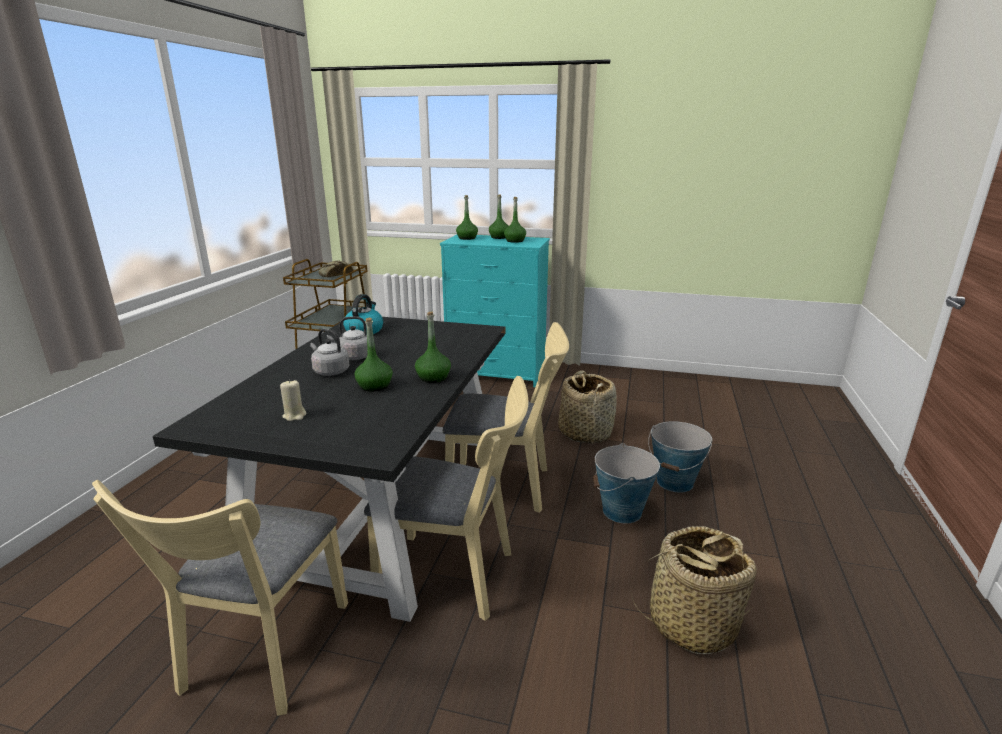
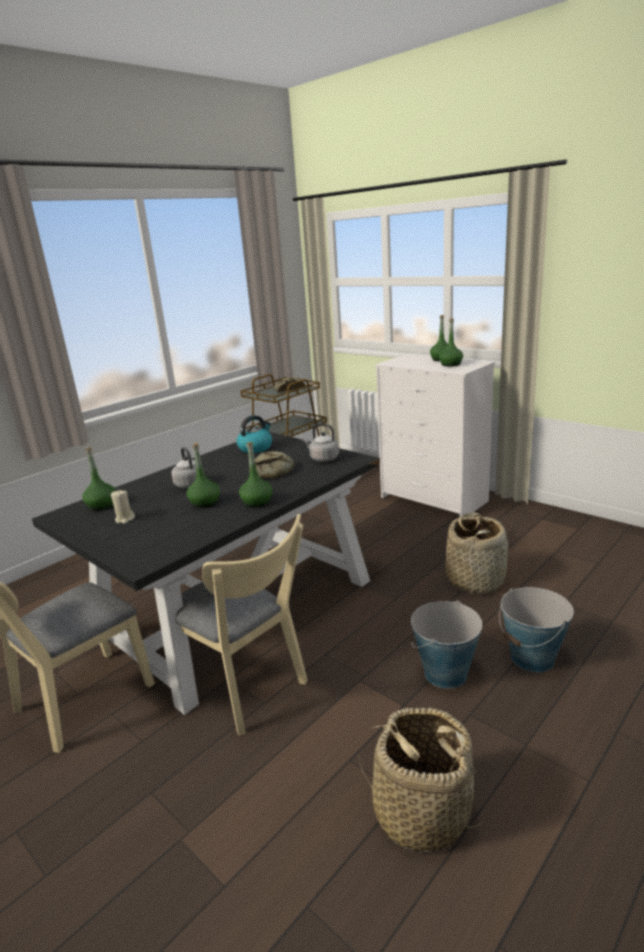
camera: 30 degrees right, 0 degrees up
grey kettle [327,316,368,360] -> grey kettle moved to [303,424,339,462]
turquoise dresser [440,235,550,387] -> white dresser [375,354,495,518]
beige chair [443,322,569,513] -> none
green bottle [456,195,478,240] -> green bottle moved to [82,447,116,511]
none -> bread [249,451,295,479]

